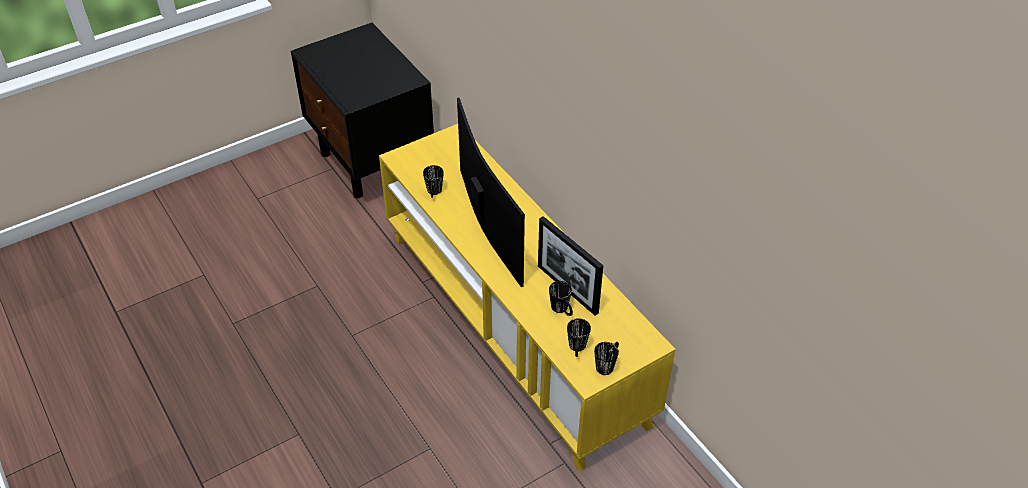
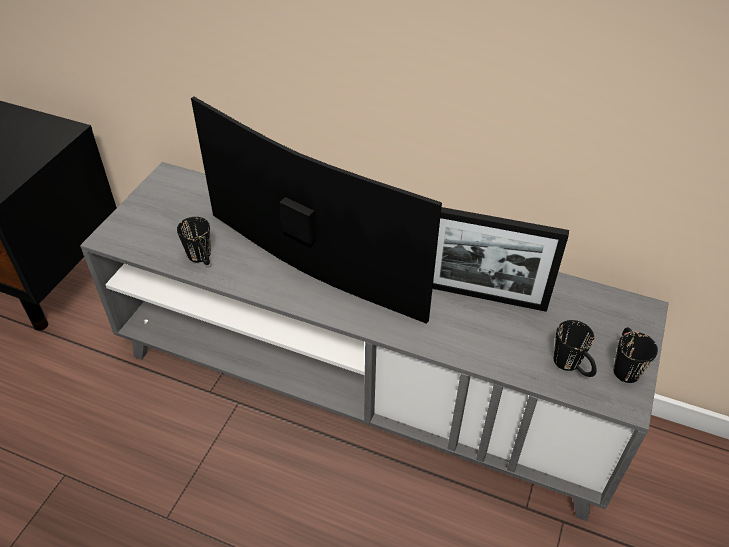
camera: 35 degrees left, 0 degrees up
yellow tv stand [379,124,675,471] -> grey tv stand [80,162,669,521]
black mug [549,281,573,316] -> none

